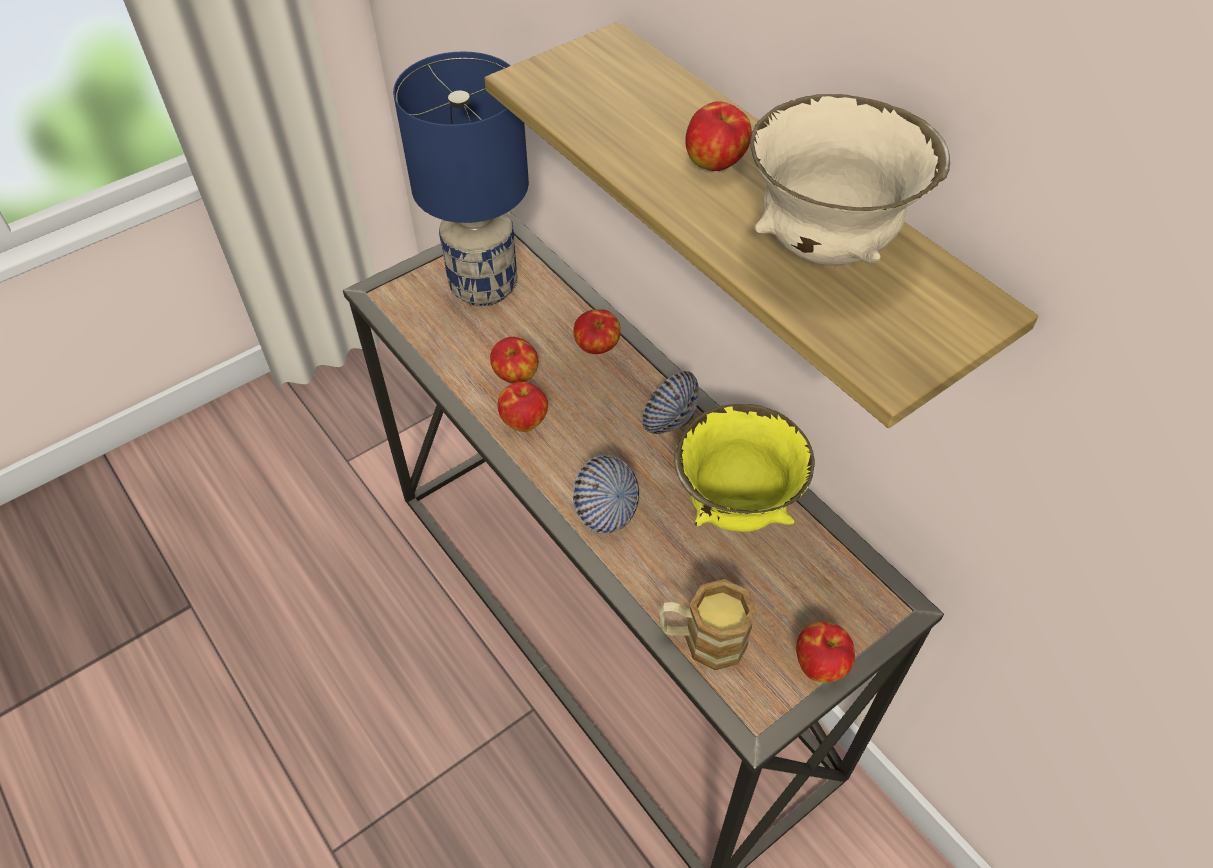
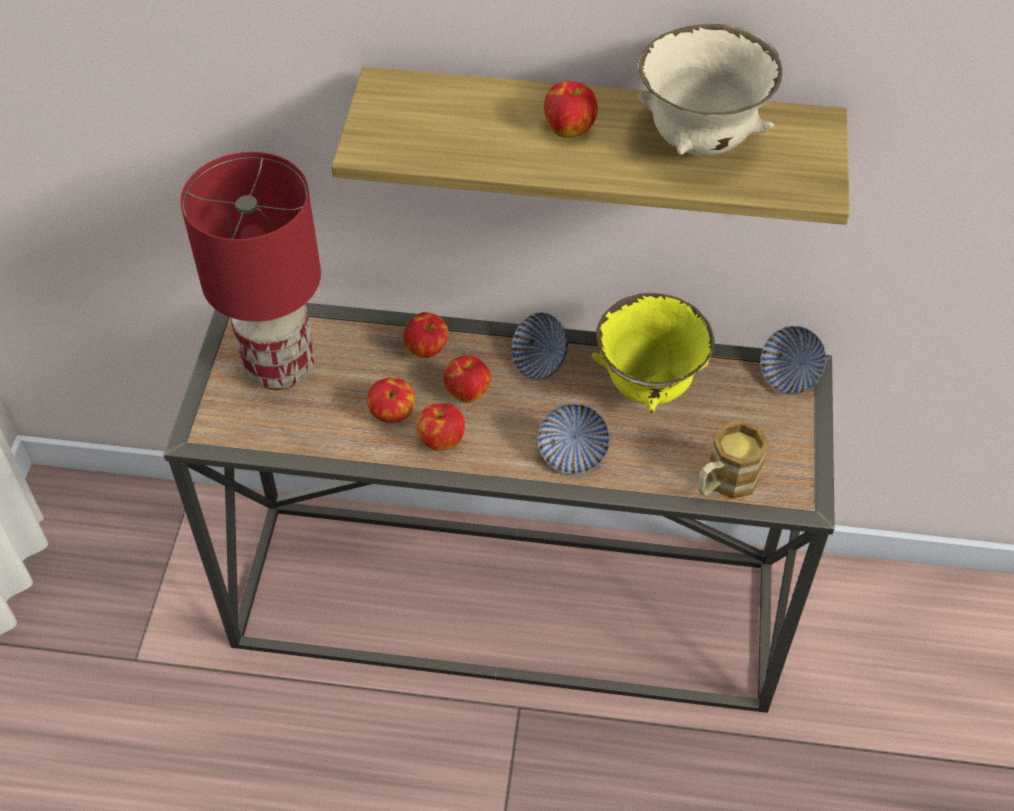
camera: 45 degrees left, 0 degrees up
blue table lamp [393,51,529,306] -> red table lamp [180,152,321,390]
apple [796,621,855,682] -> apple moved to [443,355,491,403]
none -> bowl [760,326,826,394]

